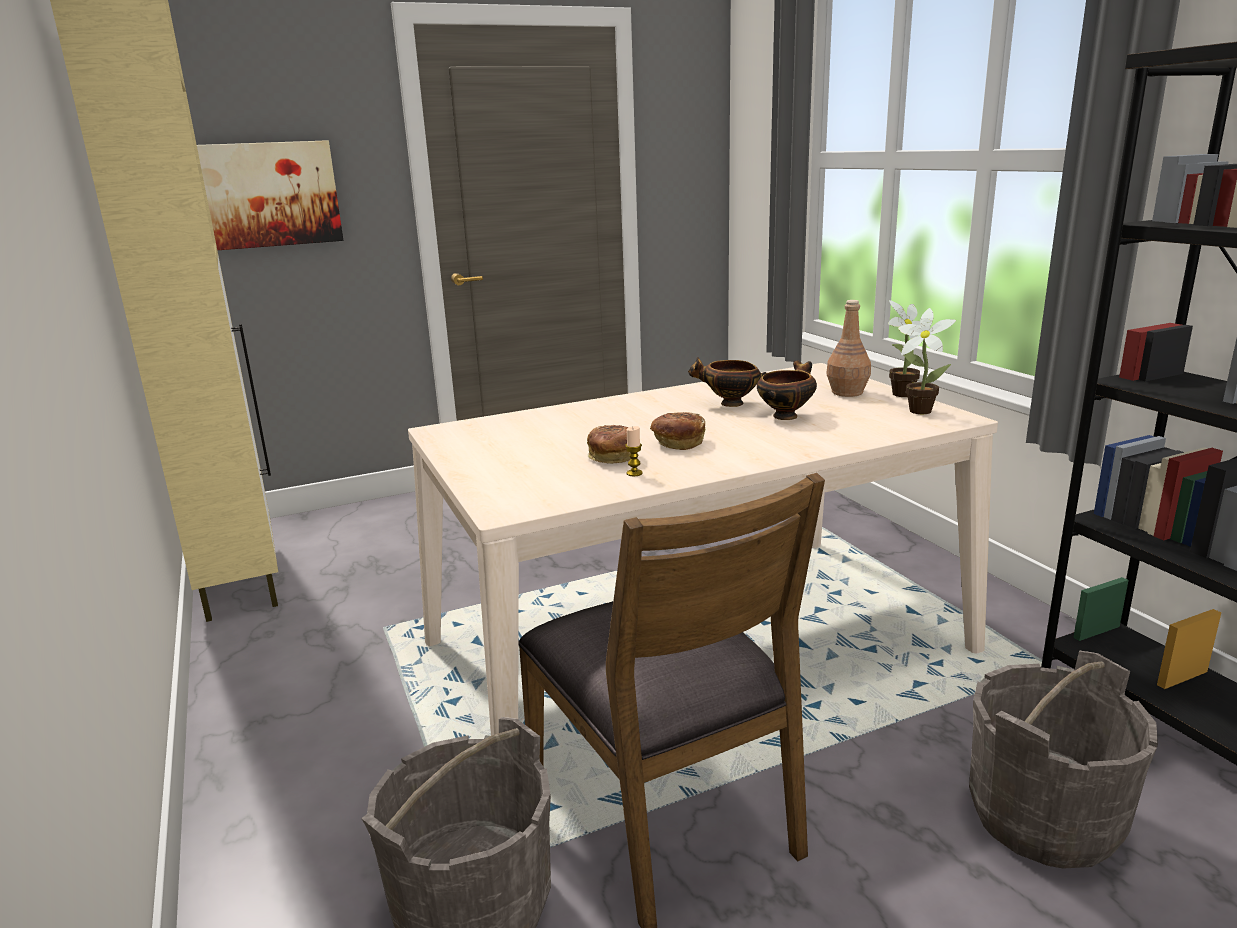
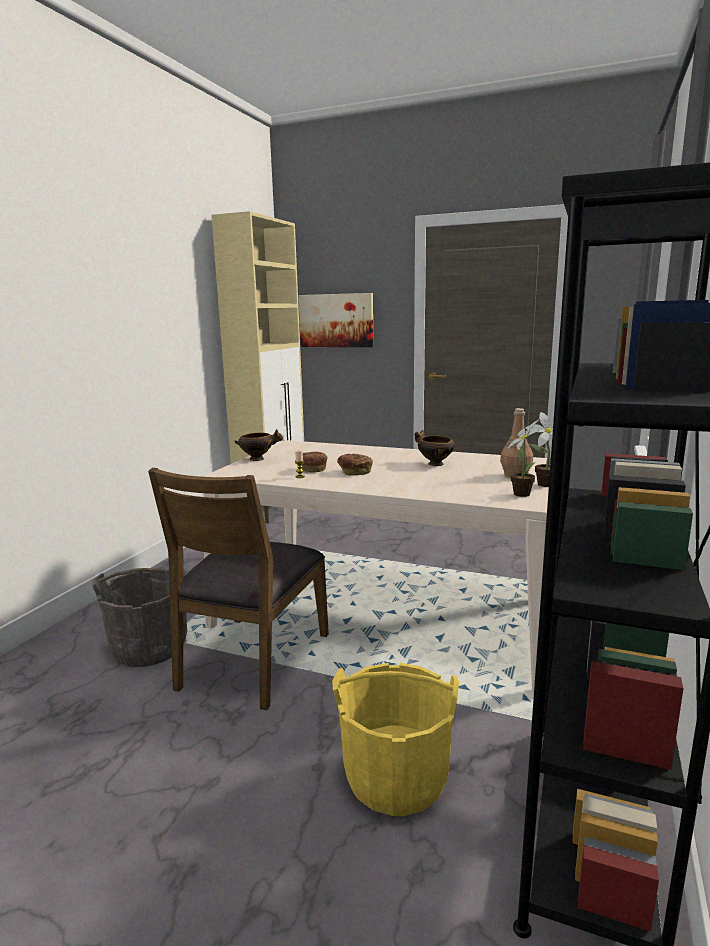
camera: 45 degrees right, 5 degrees down
bowl [757,360,817,420] -> bowl moved to [234,429,283,461]
grey bucket [969,650,1158,869] -> yellow bucket [332,663,459,816]

